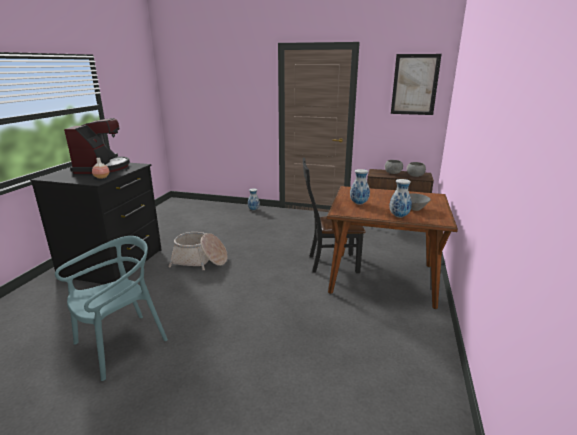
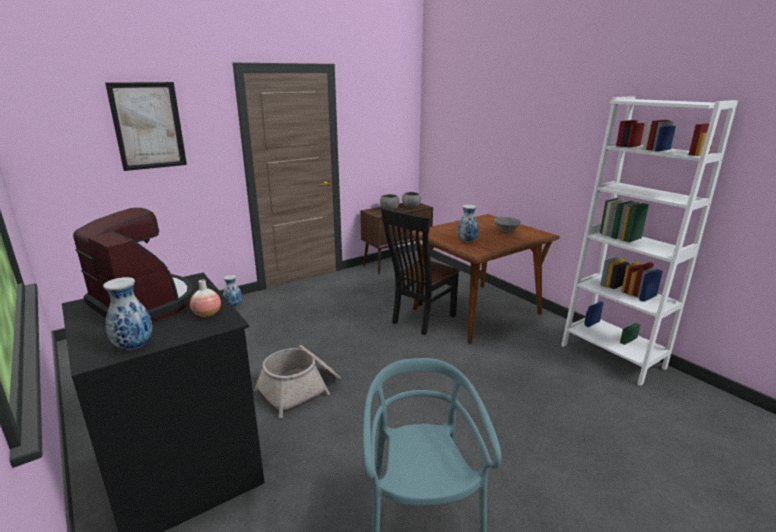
camera: 50 degrees left, 0 degrees up
vase [389,179,412,217] -> vase moved to [103,277,152,350]
picture [391,54,442,115] -> picture moved to [105,82,187,171]
none -> white bookcase [561,96,738,386]

